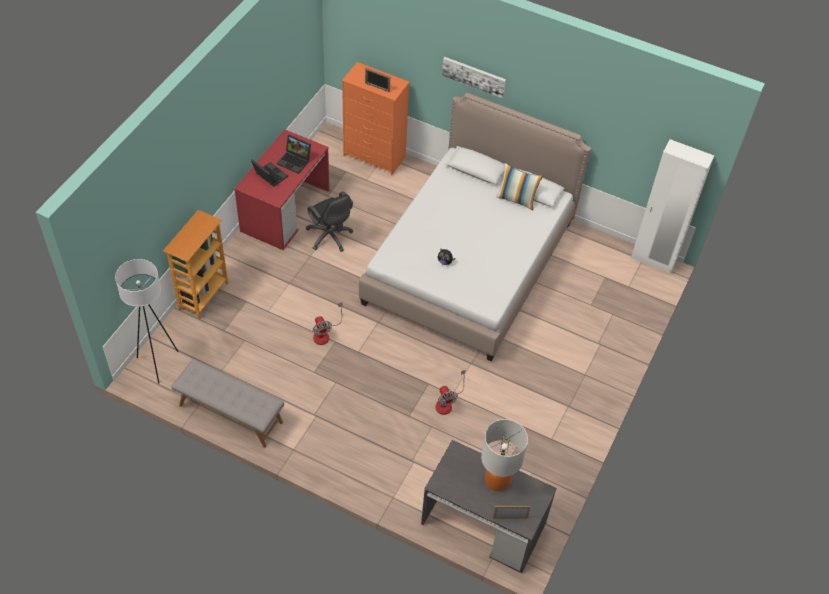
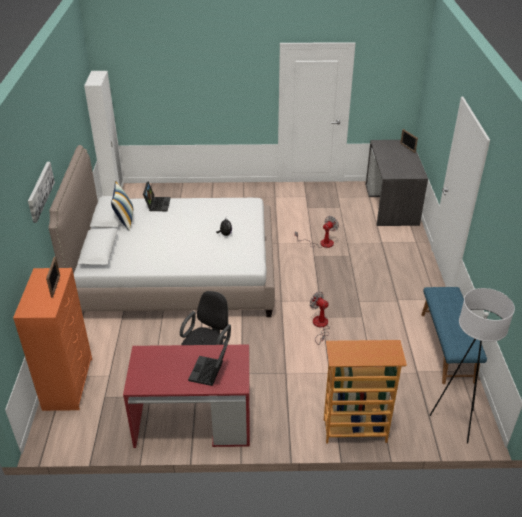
camera: 115 degrees left, 15 degrees down
grey bench [171,359,284,448] -> blue bench [421,287,487,384]
laptop [277,135,311,174] -> laptop moved to [143,182,171,211]
fan [313,302,343,345] -> fan turned 90 degrees counterclockwise [310,292,330,345]
table lamp [481,419,528,491] -> none

